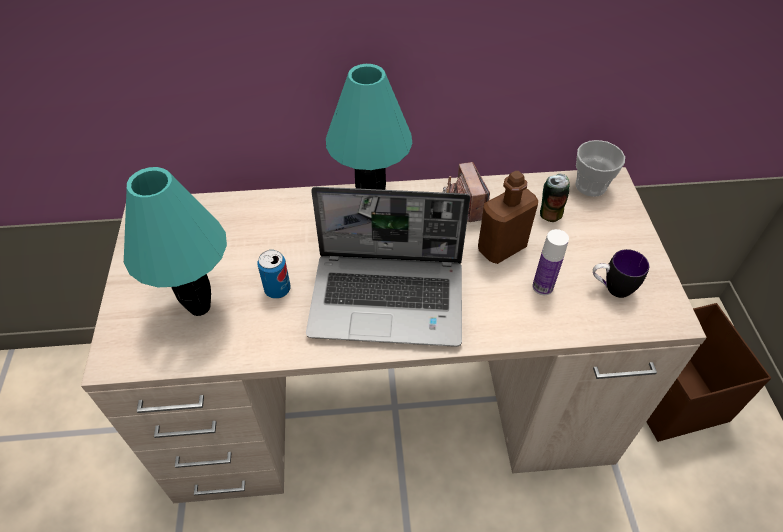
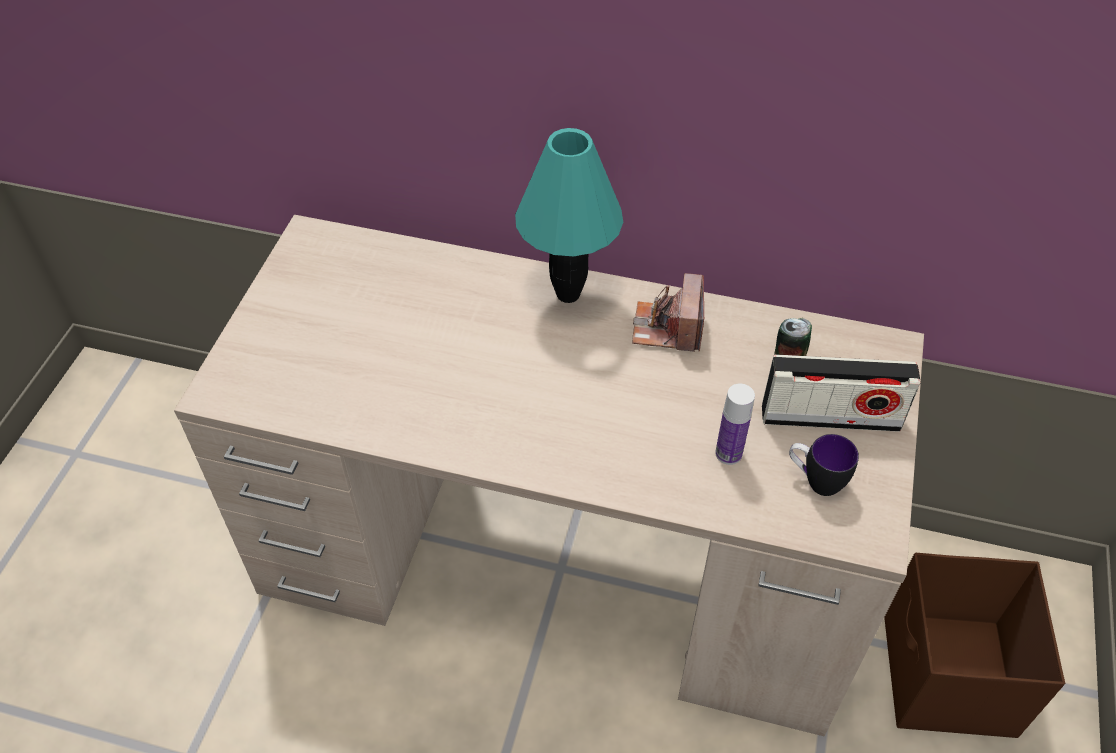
camera: 20 degrees right, 0 degrees up
turquoise table lamp [124,167,227,316] -> none
can [257,250,291,299] -> none
laptop [306,187,470,347] -> none
brown bottle [478,171,538,264] -> none
cup [576,140,625,197] -> none
none -> radio [762,354,920,432]

